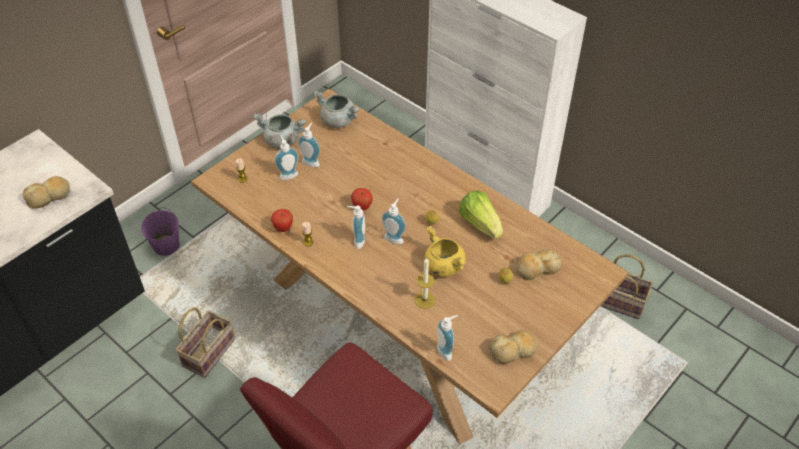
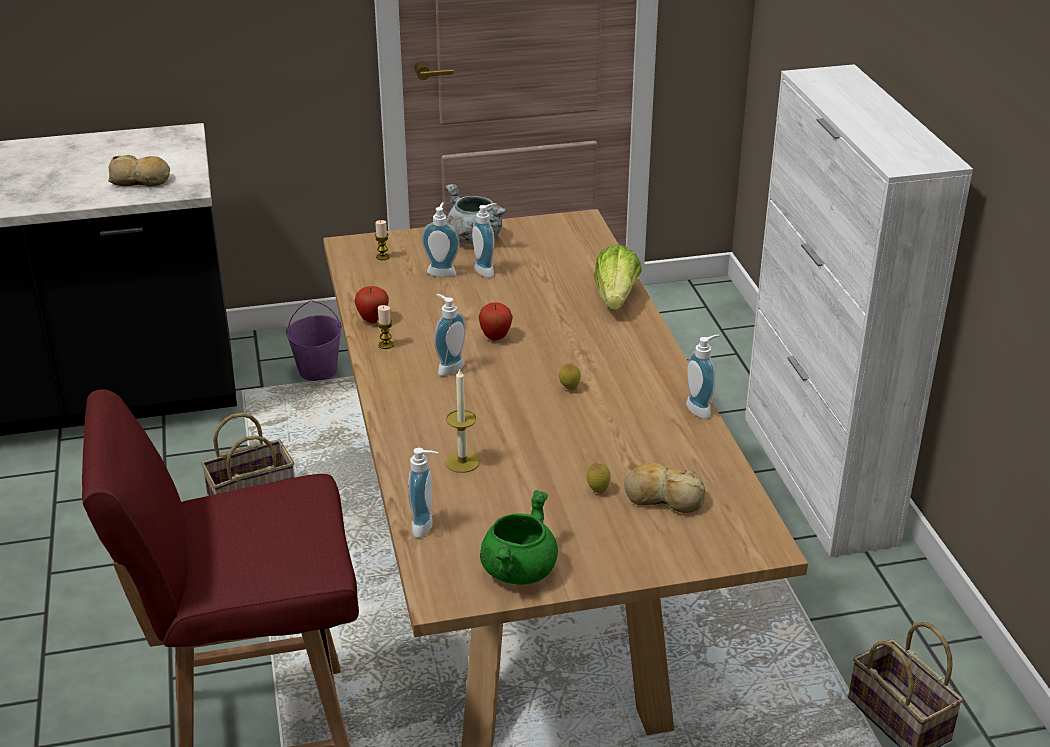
camera: 35 degrees right, 15 degrees down
grey cooking pot [313,91,360,128] -> none
soap dispenser [382,199,406,244] -> soap dispenser moved to [686,334,720,419]
yellow cooking pot [425,226,467,277] -> none
lettuce [459,190,503,239] -> lettuce moved to [594,244,642,310]
bread [489,330,538,364] -> green cooking pot [480,490,558,585]

